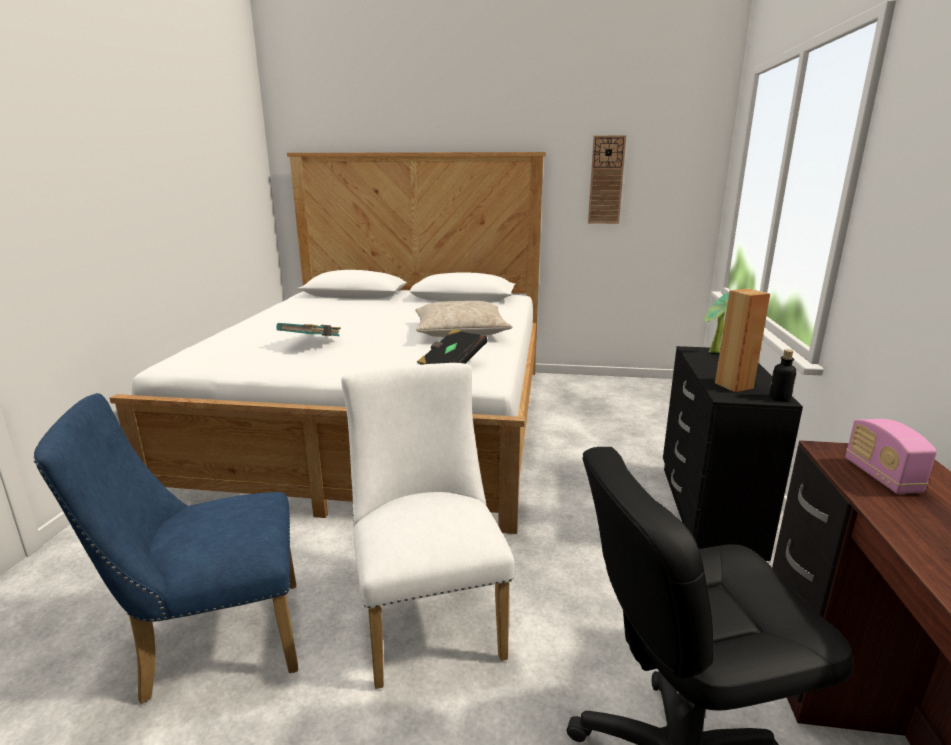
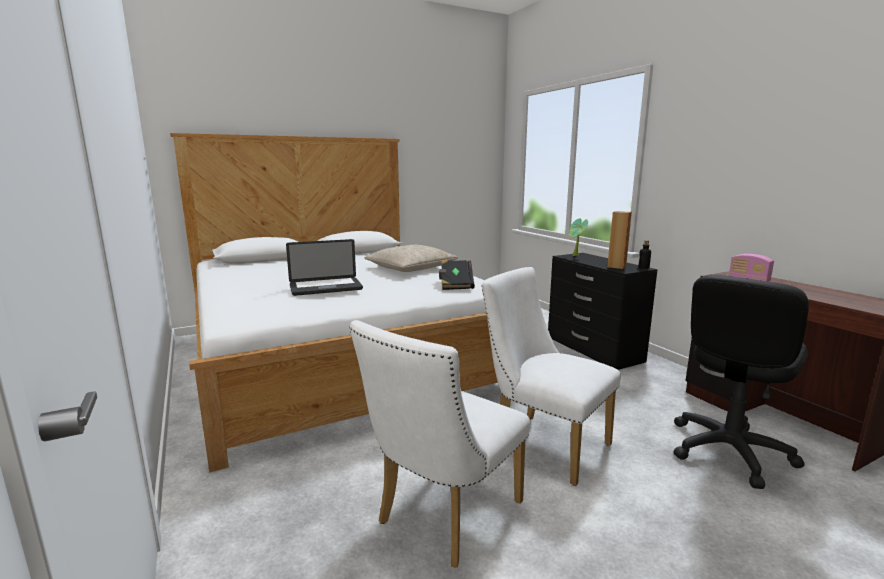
camera: 35 degrees left, 5 degrees down
blue chair [34,393,298,704] -> white chair [349,320,530,568]
turquoise book [276,323,341,336] -> laptop [286,239,363,296]
wall clock [588,135,626,224] -> none

